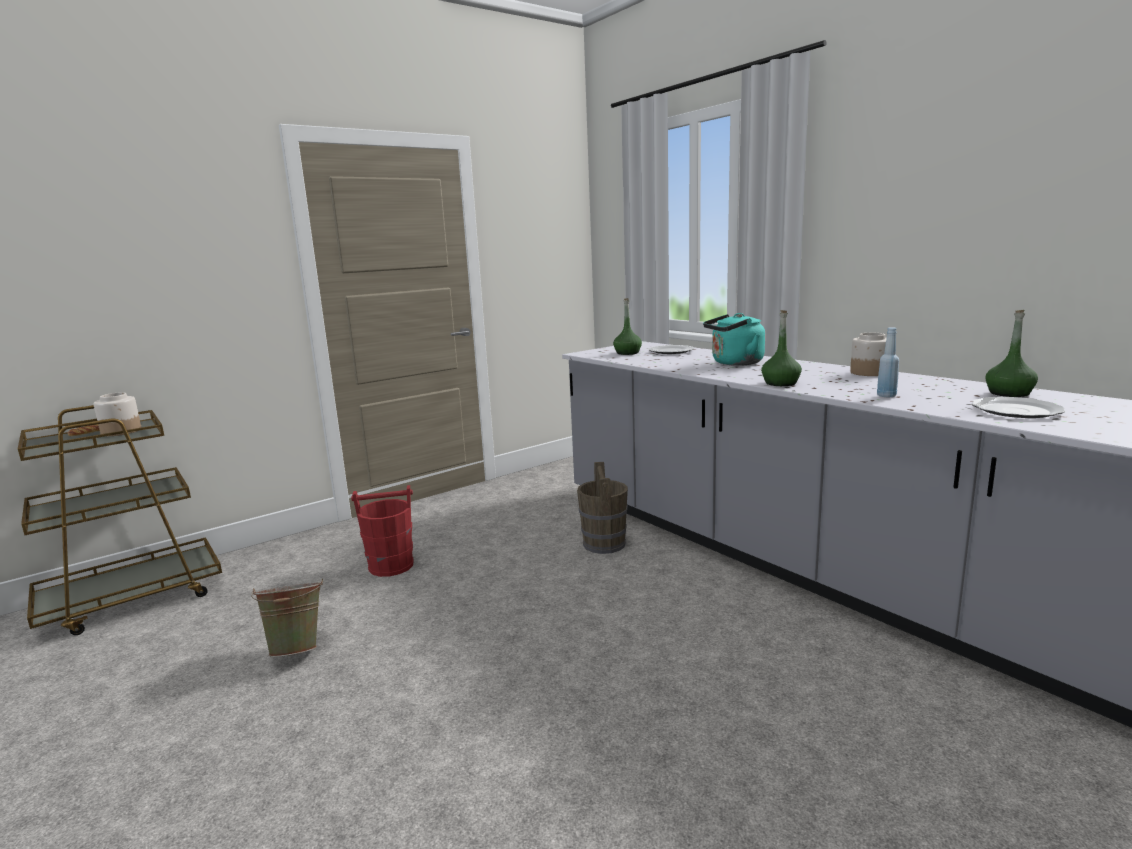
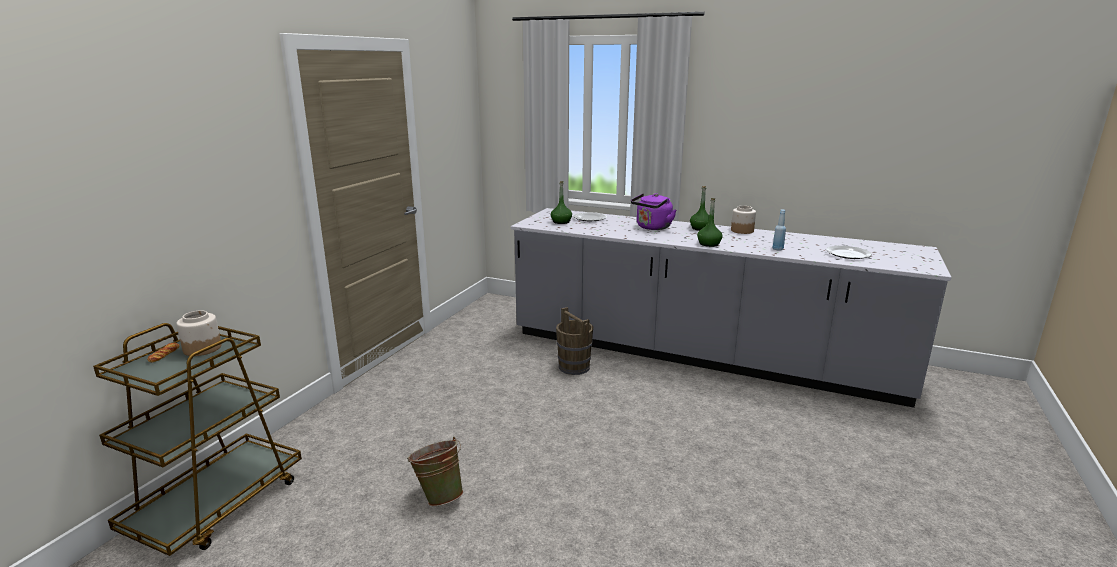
camera: 30 degrees left, 5 degrees up
red bucket [351,485,413,577] -> none
turquoise kettle [703,313,765,366] -> purple kettle [631,193,676,230]
green bottle [985,310,1038,397] -> green bottle moved to [690,186,709,231]

